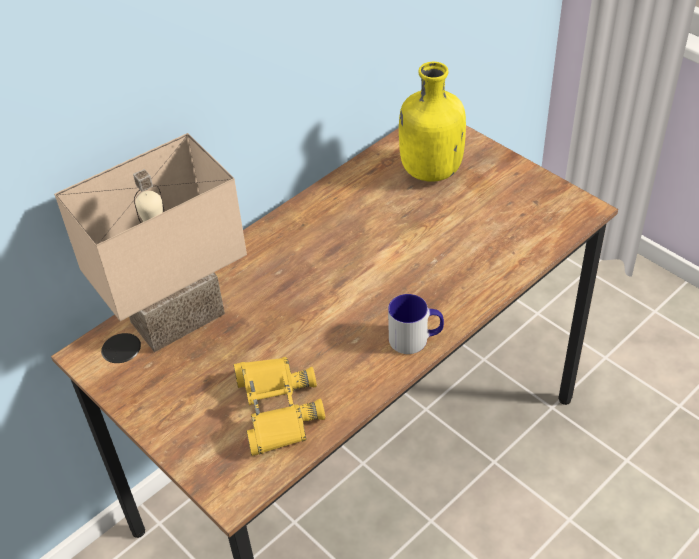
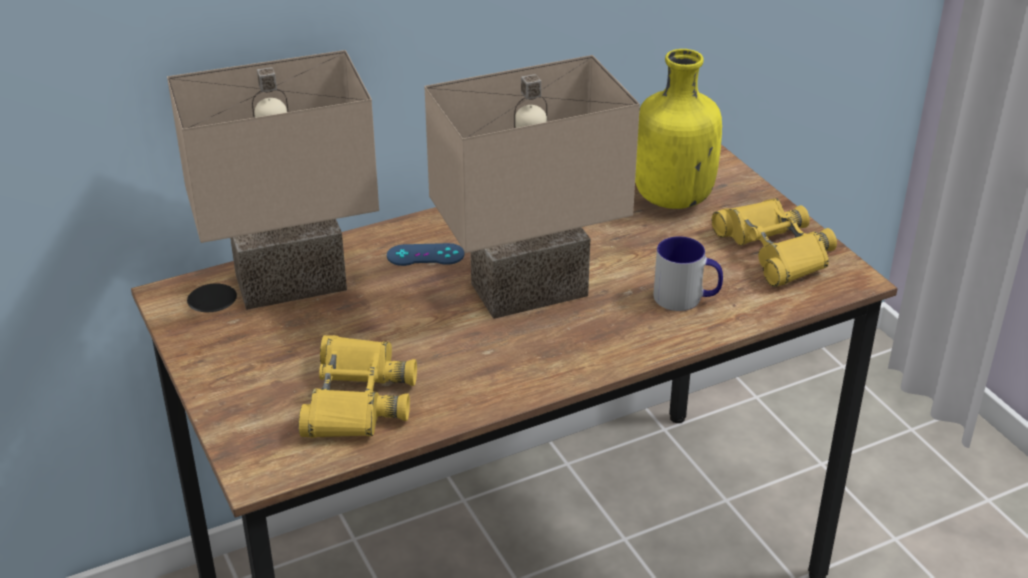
camera: 15 degrees right, 10 degrees down
mug [388,294,444,354] -> mug moved to [653,236,723,311]
none -> blue game controller [387,243,465,266]
none -> beige table lamp [424,55,640,319]
none -> yellow binoculars [712,198,837,287]

